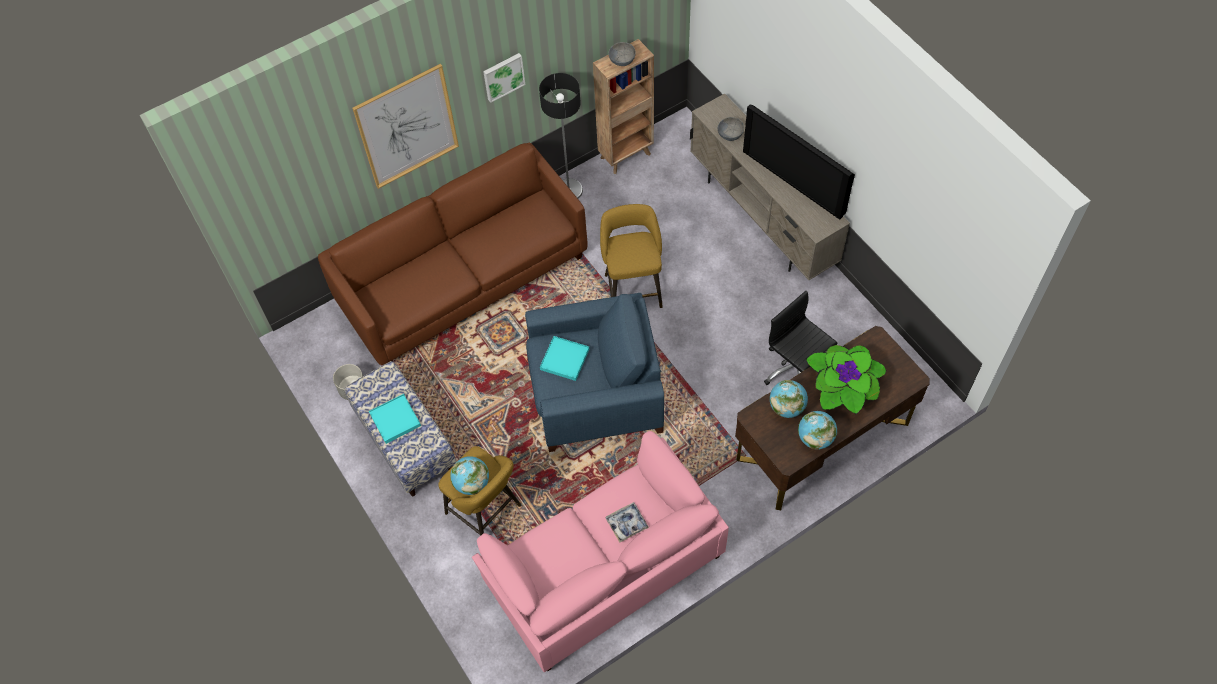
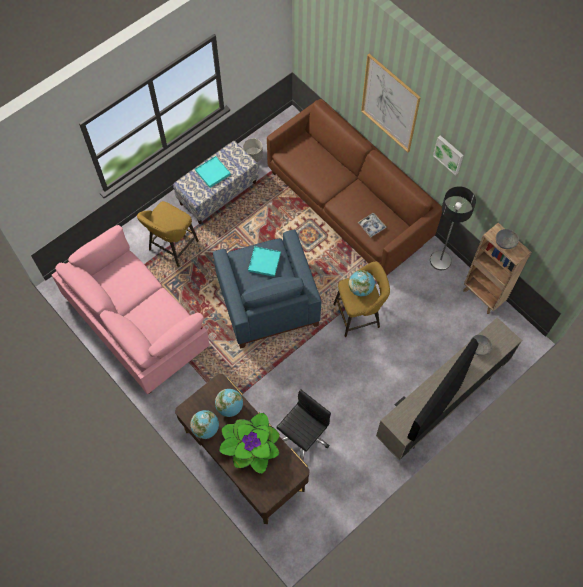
camera: 80 degrees right, 5 degrees up
globe [450,456,489,495] -> globe moved to [349,270,375,296]
tray [606,502,649,543] -> tray moved to [358,213,387,238]

